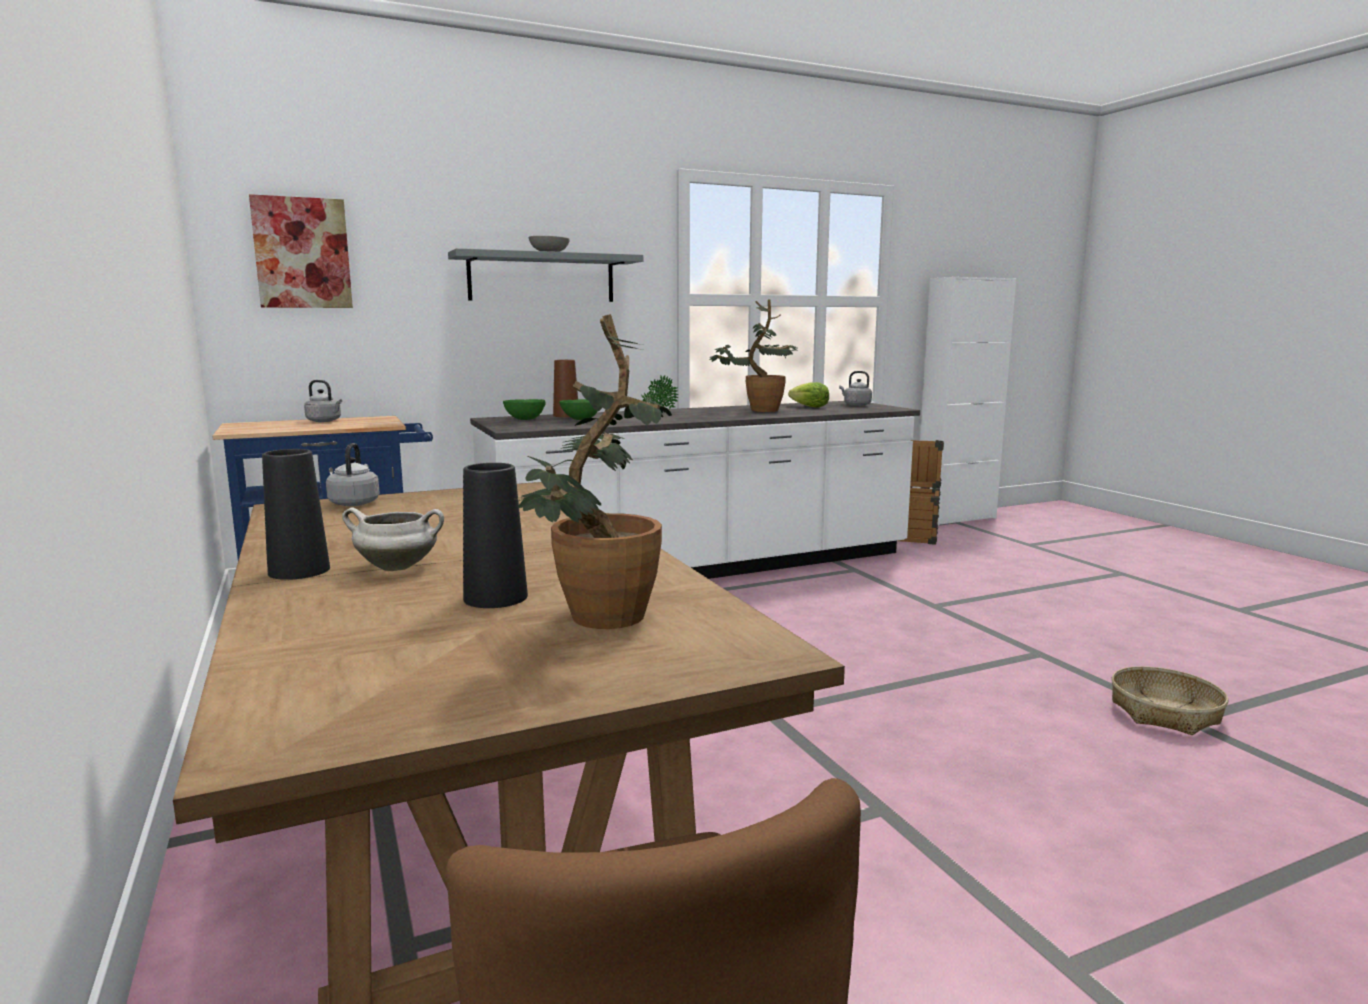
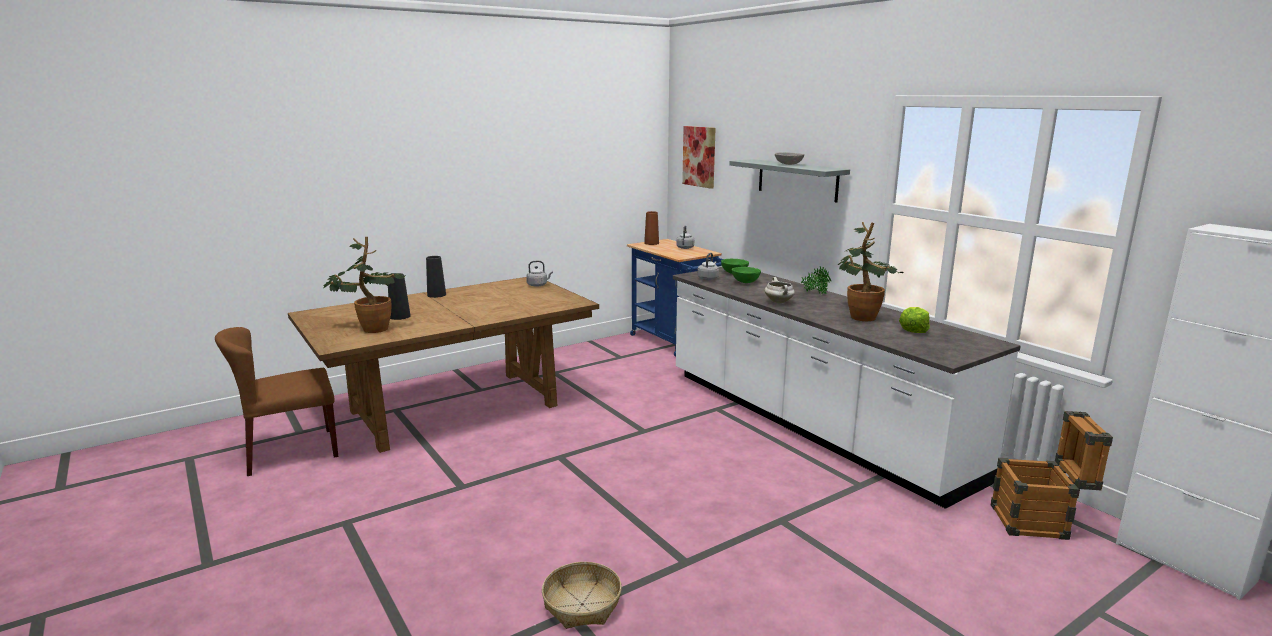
camera: 80 degrees right, 5 degrees up
white cooking pot [342,507,444,571] -> white cooking pot moved to [764,277,795,303]
brown vase [553,360,578,417] -> brown vase moved to [644,211,659,245]
grey kettle [839,371,872,406] -> grey kettle moved to [697,253,719,280]

